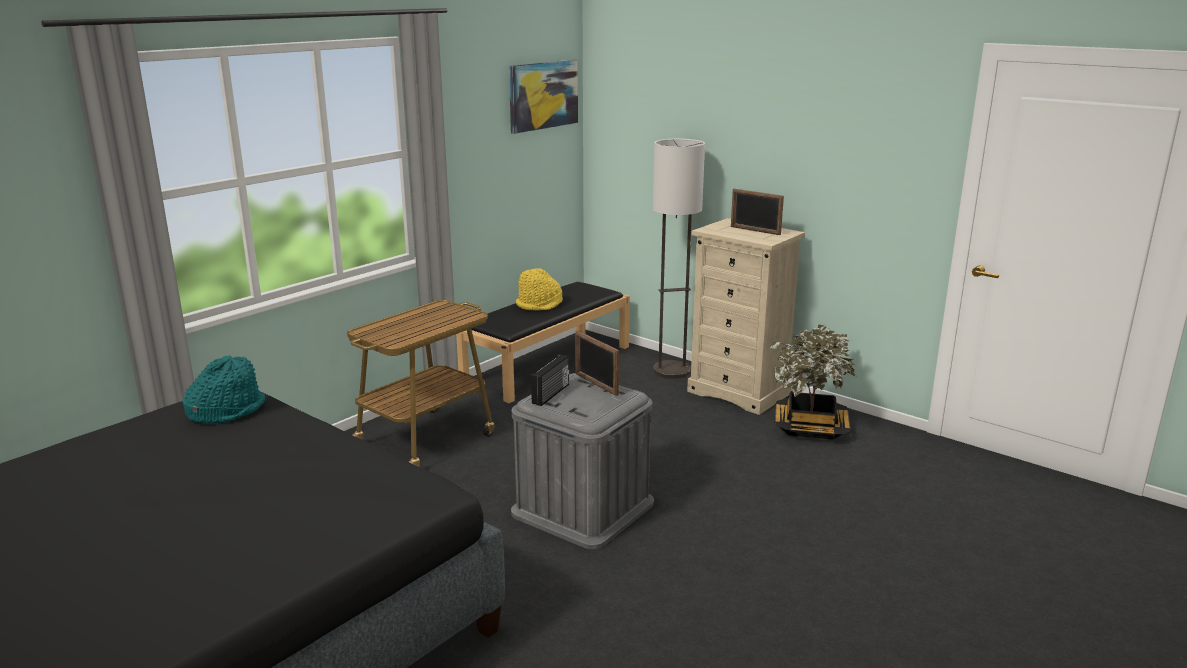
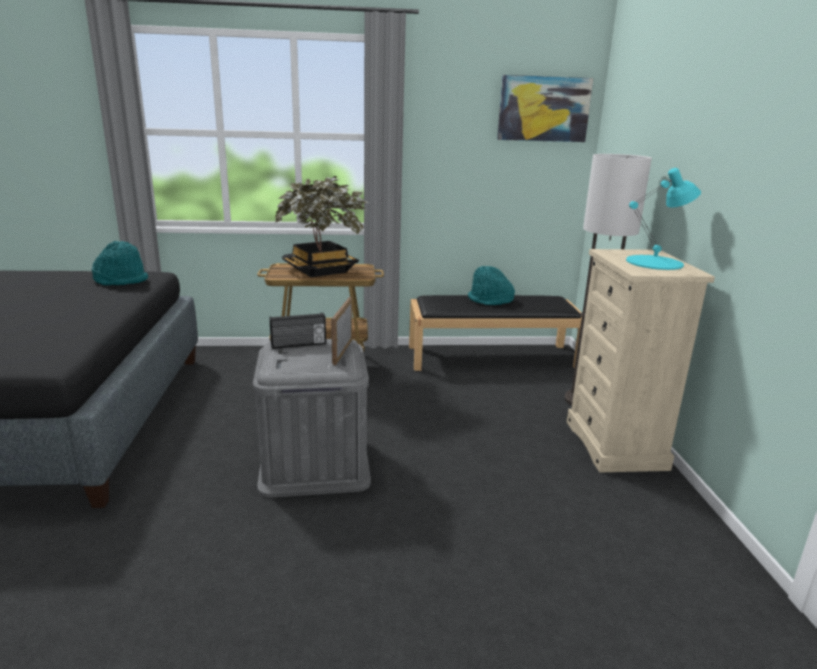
camera: 45 degrees right, 0 degrees up
yellow hat [516,268,563,310] -> turquoise hat [468,266,515,305]
picture frame [731,189,784,235] -> turquoise table lamp [626,168,701,270]
potted plant [770,324,857,440] -> potted plant moved to [275,176,369,277]

